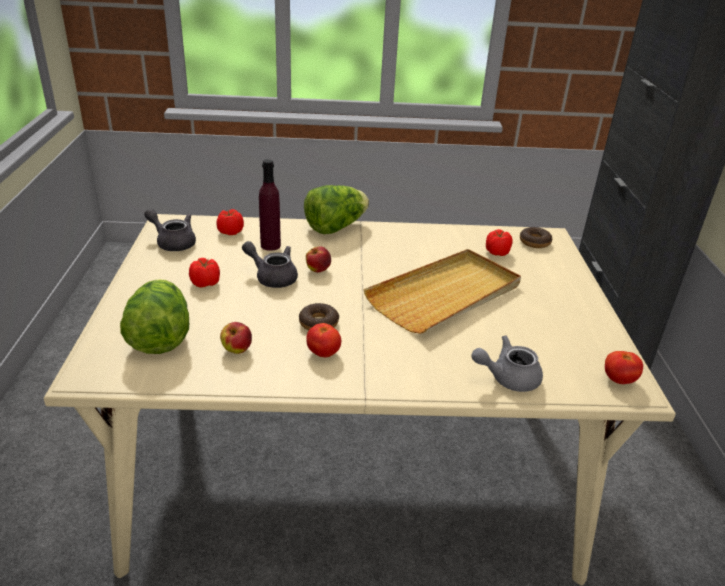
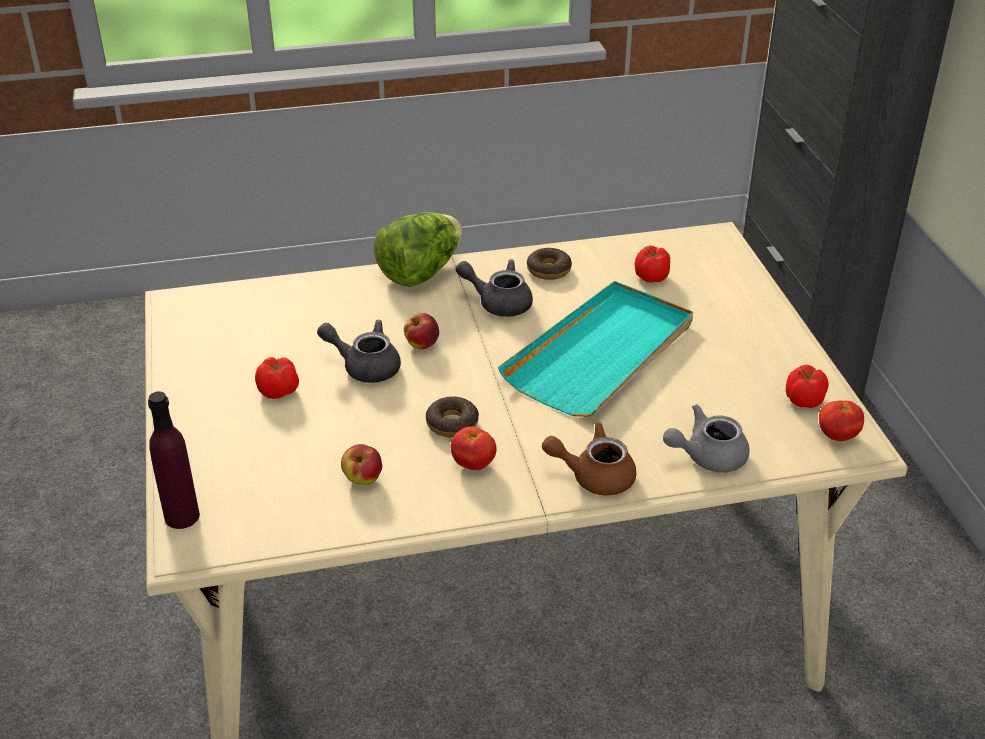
camera: 10 degrees left, 5 degrees up
lettuce [120,279,189,354] -> none
grey teapot [144,209,196,251] -> grey teapot moved to [456,259,533,317]
tomato [217,209,244,235] -> tomato moved to [786,365,829,408]
purple bottle [259,159,281,251] -> purple bottle moved to [148,391,200,529]
beige tray [363,249,521,334] -> turquoise tray [498,281,693,417]
donut [520,227,552,248] -> donut moved to [527,248,572,280]
none -> brown teapot [542,422,636,496]

